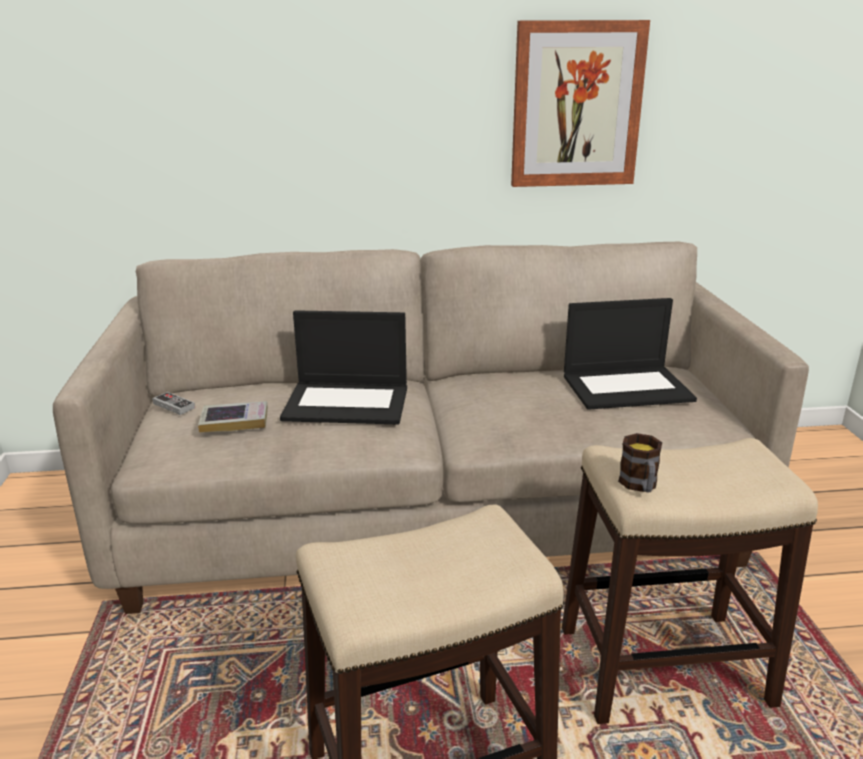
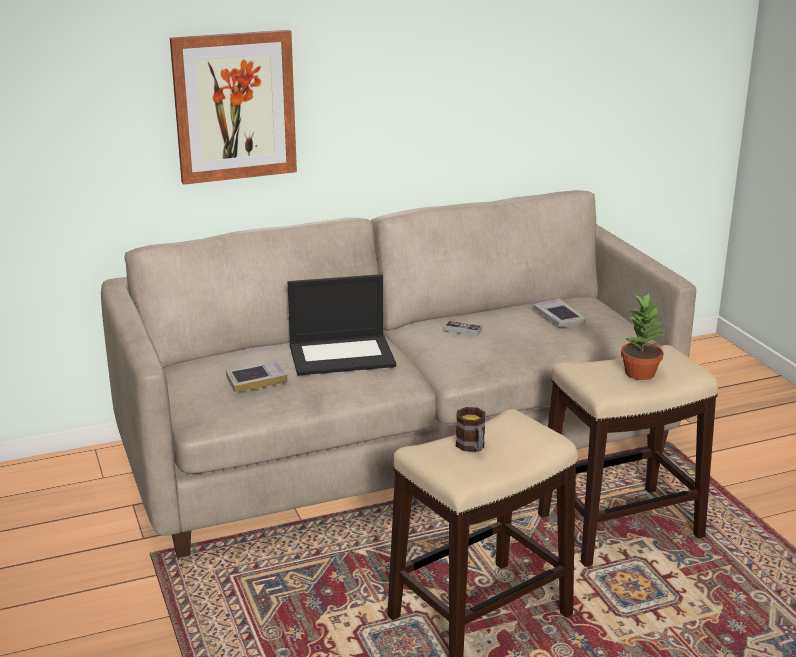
camera: 15 degrees left, 0 degrees up
game controller [152,392,195,415] -> game controller moved to [444,321,482,336]
picture [511,20,650,187] -> picture moved to [170,30,297,185]
laptop [564,298,697,410] -> book [534,299,586,327]
mug [618,433,662,493] -> mug moved to [456,407,486,452]
none -> potted plant [621,293,666,380]

